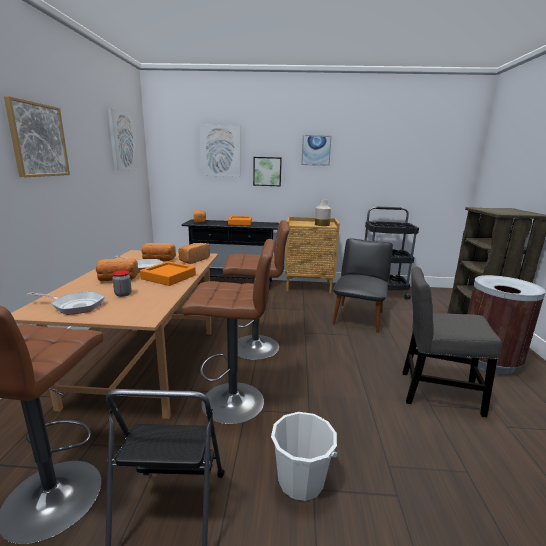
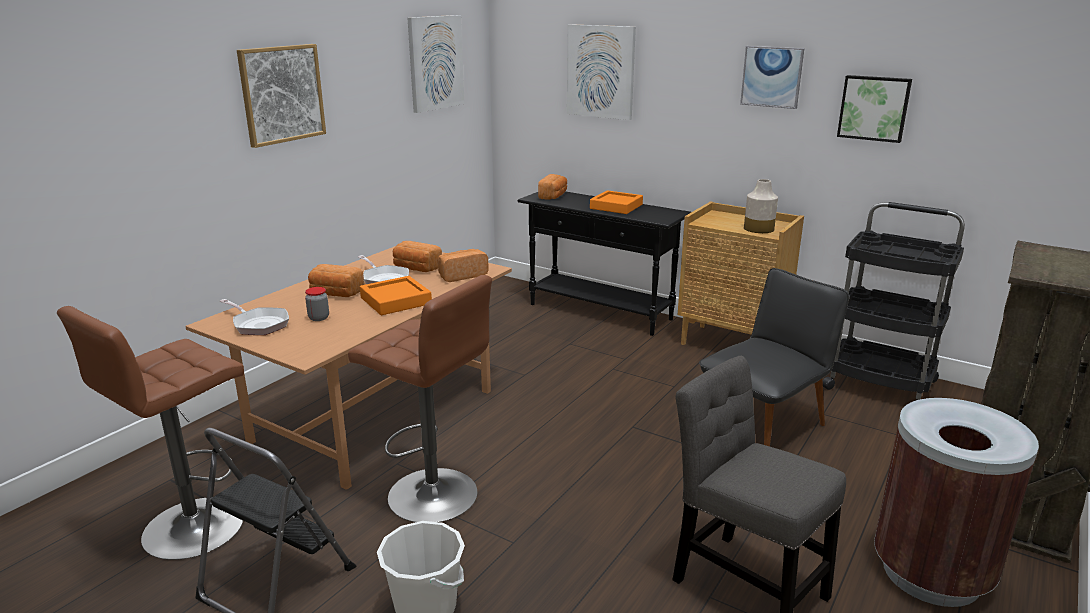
camera: 30 degrees right, 5 degrees up
brown stool [223,220,289,360] -> none
picture [253,157,282,186] -> picture moved to [837,75,912,143]

